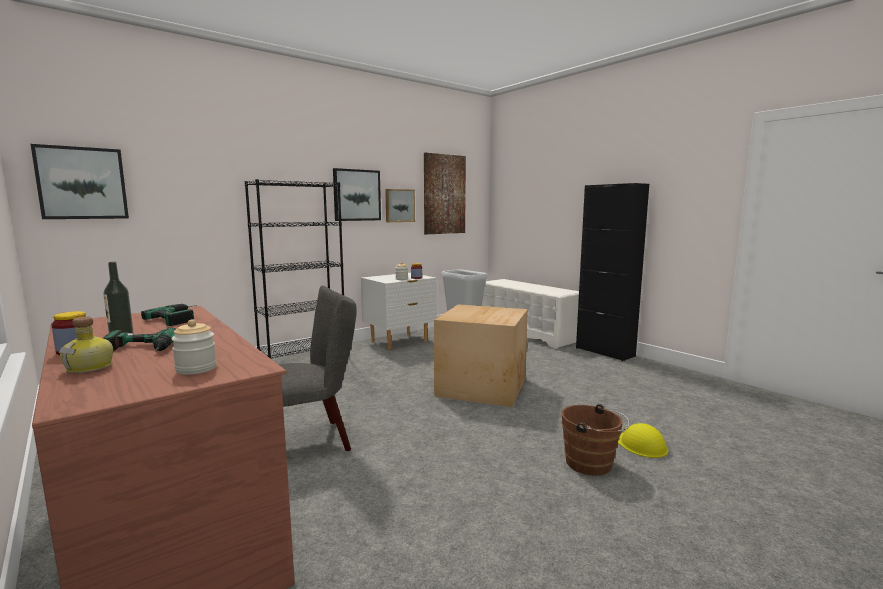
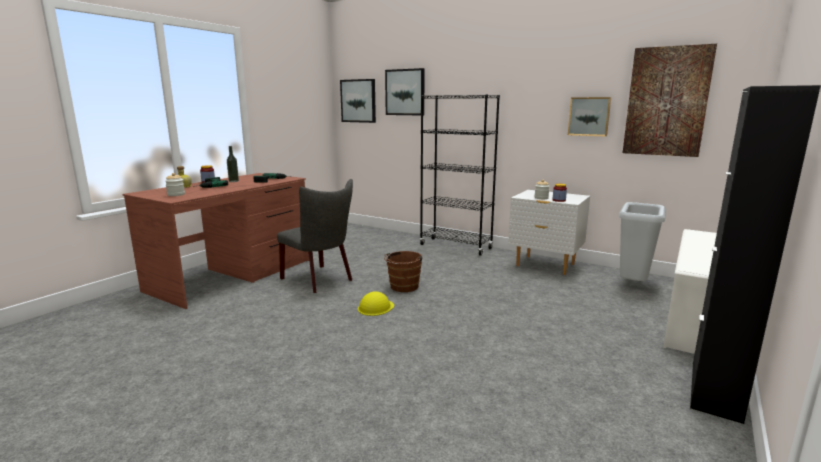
camera: 70 degrees right, 5 degrees up
picture [333,168,381,221] -> picture moved to [385,68,425,115]
cardboard box [434,304,528,407] -> none
brown bucket [561,404,630,476] -> brown bucket moved to [384,251,423,292]
yellow hard hat [618,423,668,458] -> yellow hard hat moved to [358,291,394,316]

